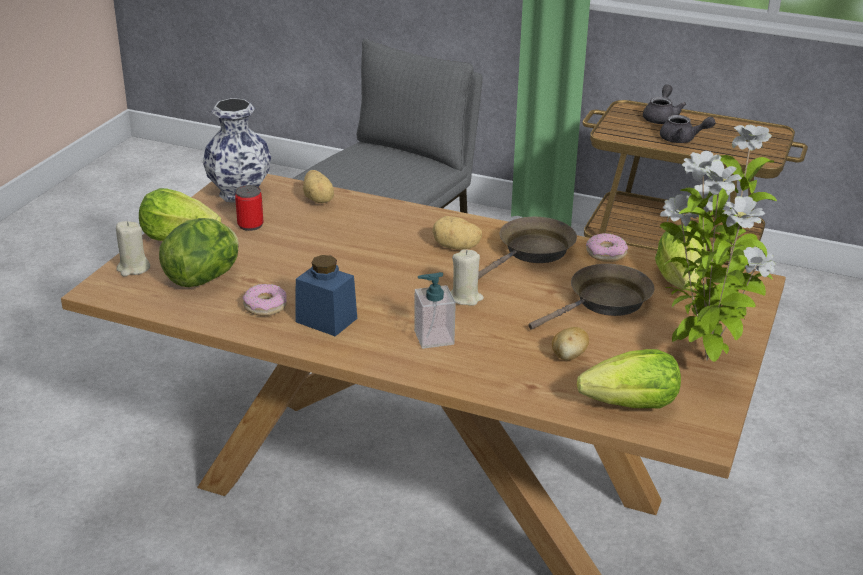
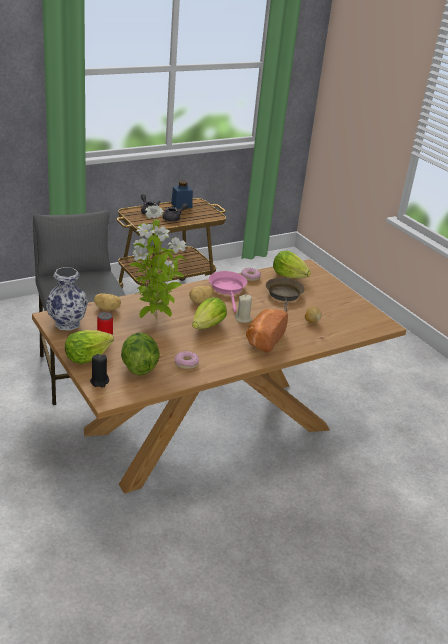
camera: 55 degrees left, 0 degrees up
beige candle [116,221,150,276] -> black candle [90,354,109,388]
blue jar [295,255,357,336] -> blue jar moved to [171,181,193,209]
soap dispenser [414,272,456,349] -> bread [246,309,288,353]
brown frying pan [478,217,577,279] -> pink frying pan [209,271,247,312]
lettuce [577,349,681,409] -> lettuce moved to [192,297,227,329]
potted plant [660,125,777,362] -> potted plant moved to [130,205,187,320]

